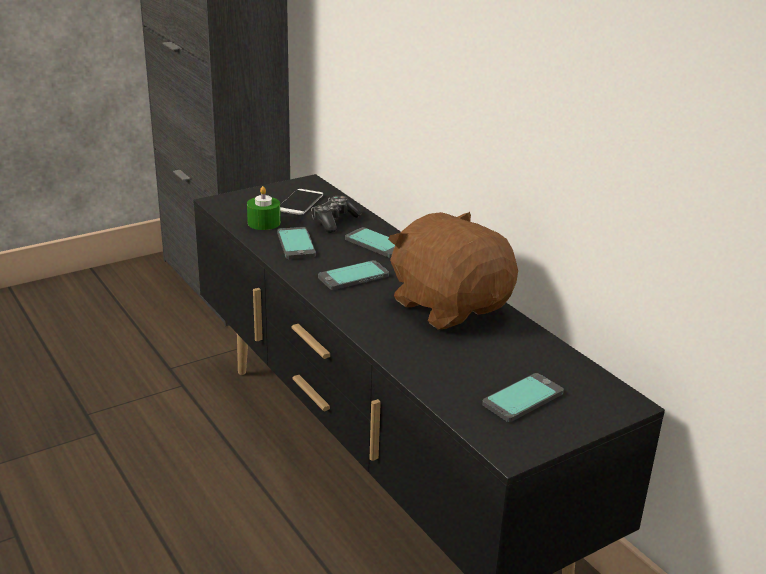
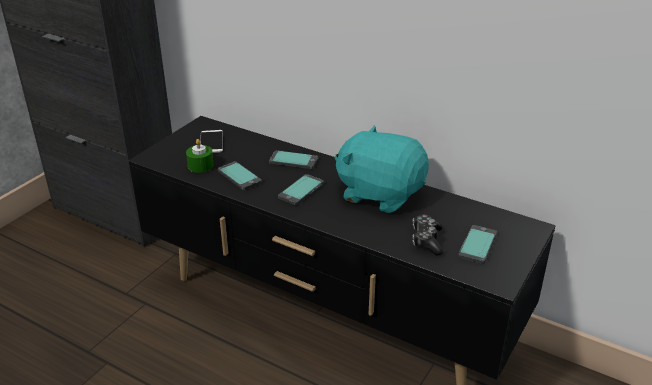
camera: 25 degrees left, 5 degrees up
game controller [311,195,362,233] -> game controller moved to [412,214,443,255]
brown plush toy [388,212,518,330] -> turquoise plush toy [334,125,429,213]

